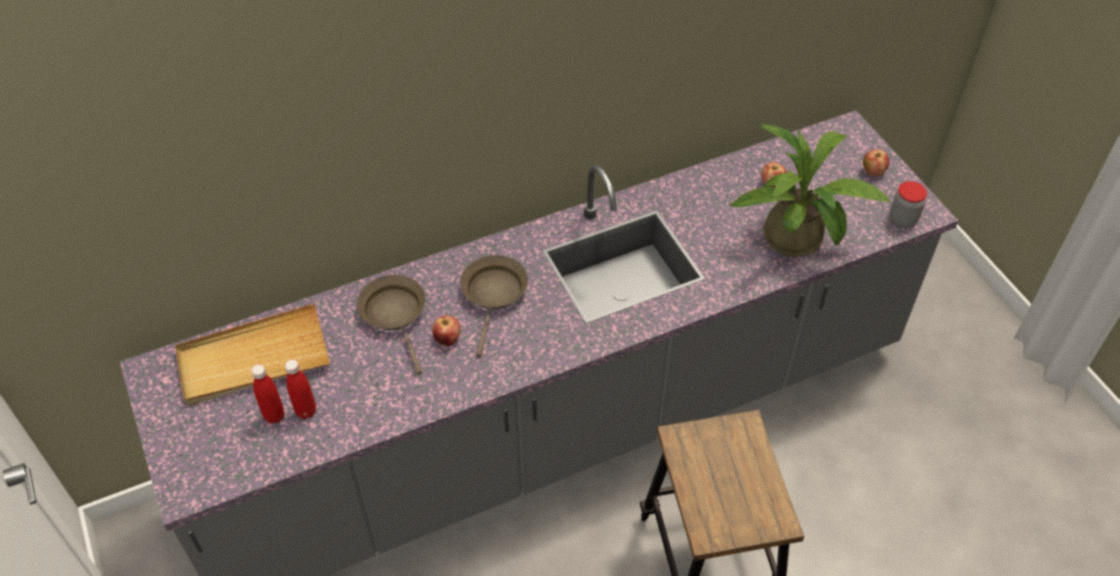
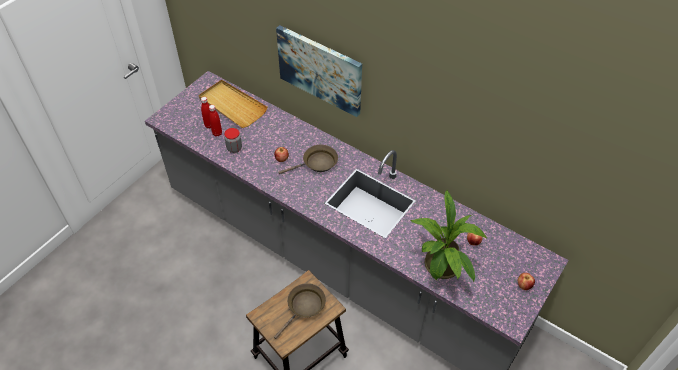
camera: 60 degrees right, 0 degrees up
brown frying pan [357,275,425,374] -> brown frying pan moved to [274,283,326,339]
jar [890,181,927,228] -> jar moved to [224,128,242,153]
none -> picture [276,25,362,117]

